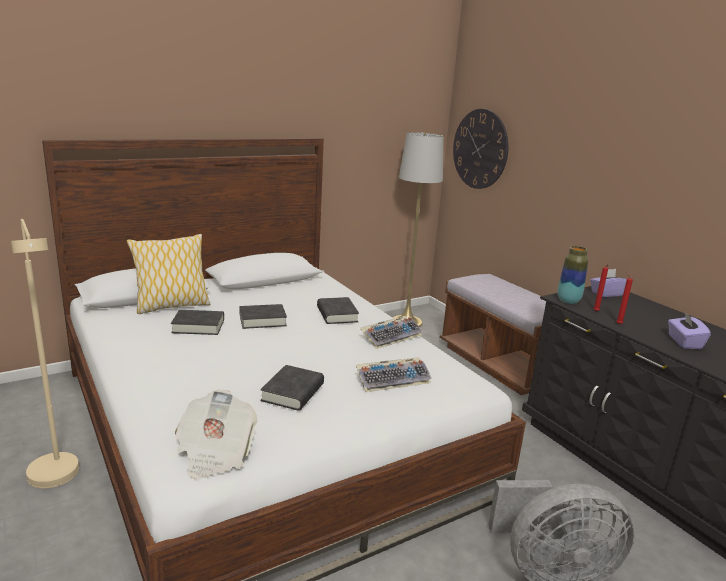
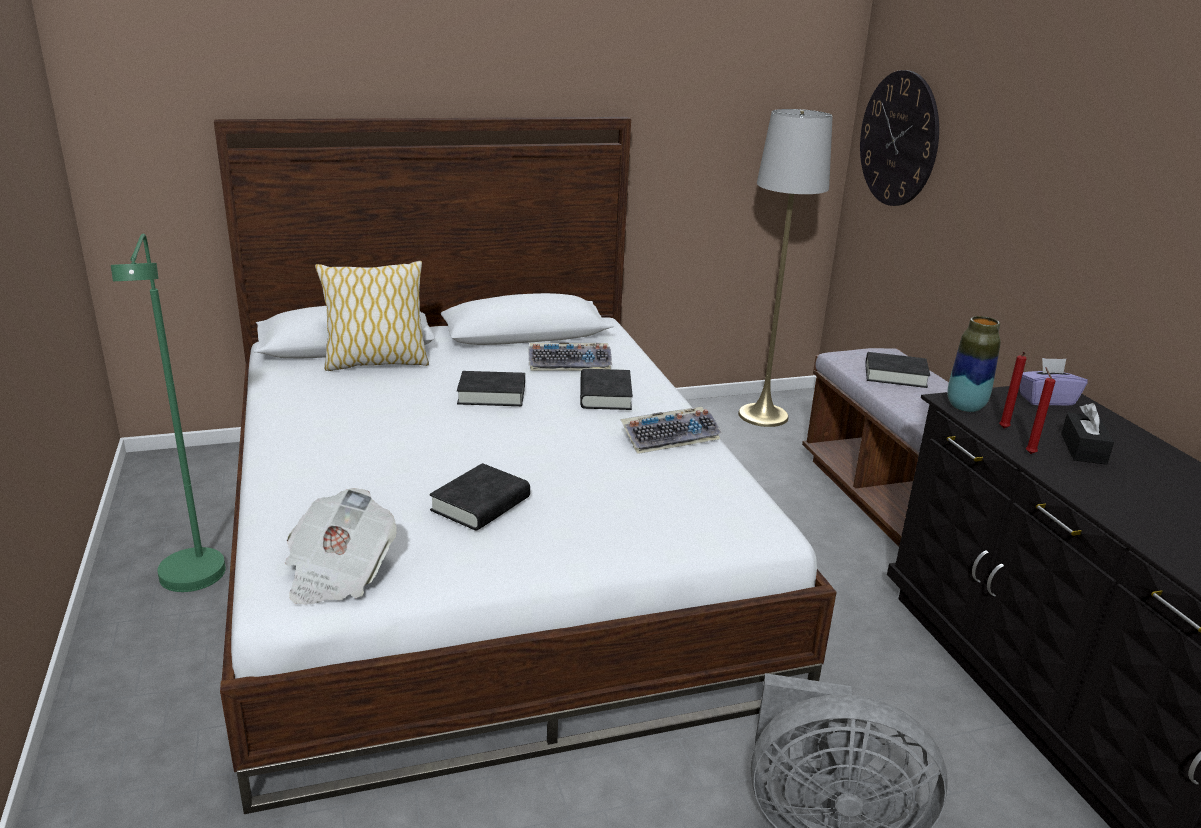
camera: 15 degrees right, 5 degrees up
beige floor lamp [11,219,79,488] -> green floor lamp [111,234,226,592]
black book [171,310,224,335] -> black book moved to [865,352,930,388]
keyboard [356,357,432,392] -> keyboard moved to [528,342,612,371]
purple tissue box [668,312,711,349] -> none
none -> black tissue box [1061,403,1114,465]

